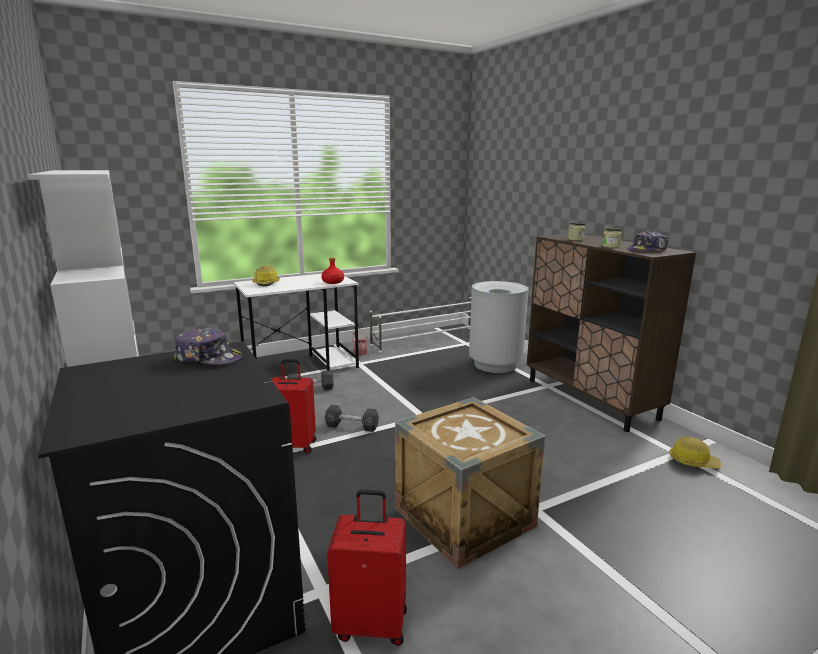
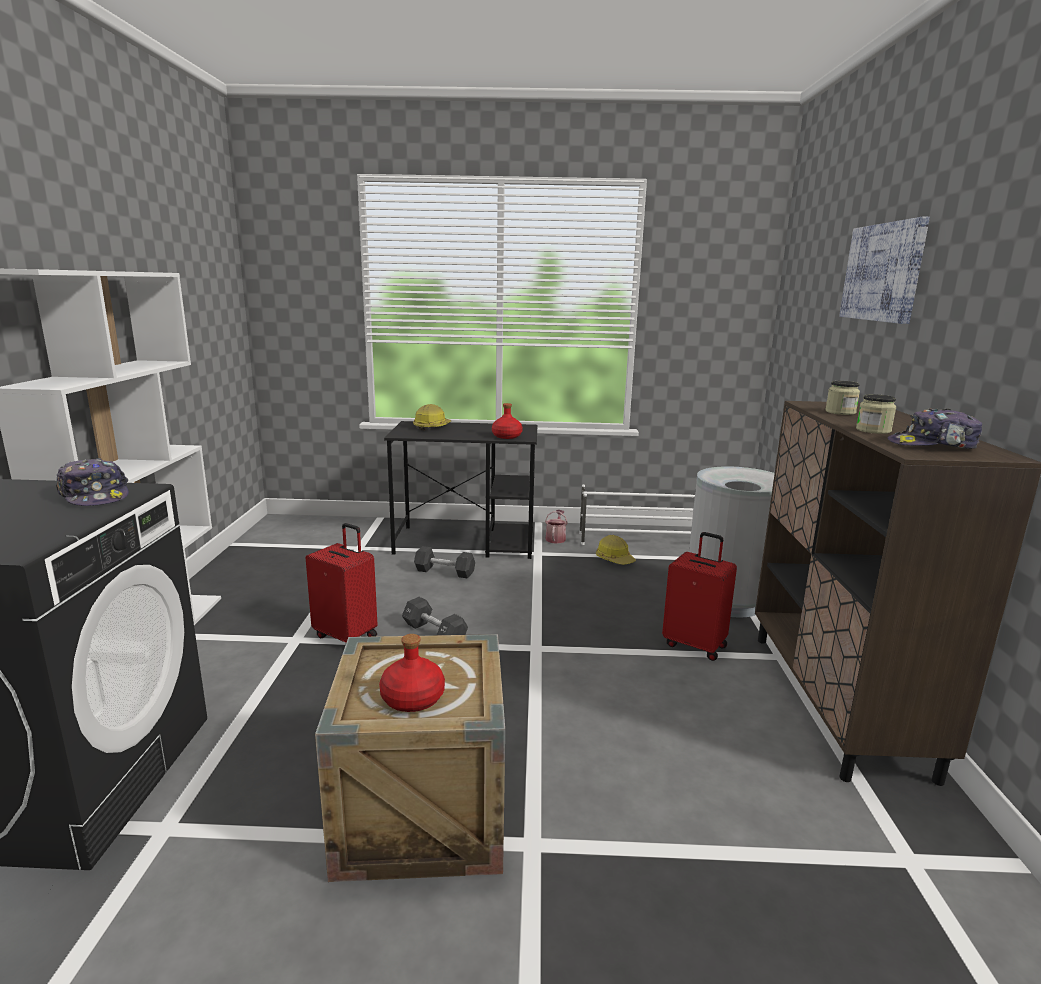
camera: 30 degrees right, 0 degrees up
white desk [233,274,359,371] -> black desk [384,421,537,559]
red suitcase [327,489,407,646] -> red suitcase moved to [662,532,737,661]
hard hat [669,437,721,469] -> hard hat moved to [596,535,636,565]
none -> red bottle [379,634,445,712]
none -> picture [839,217,930,324]

